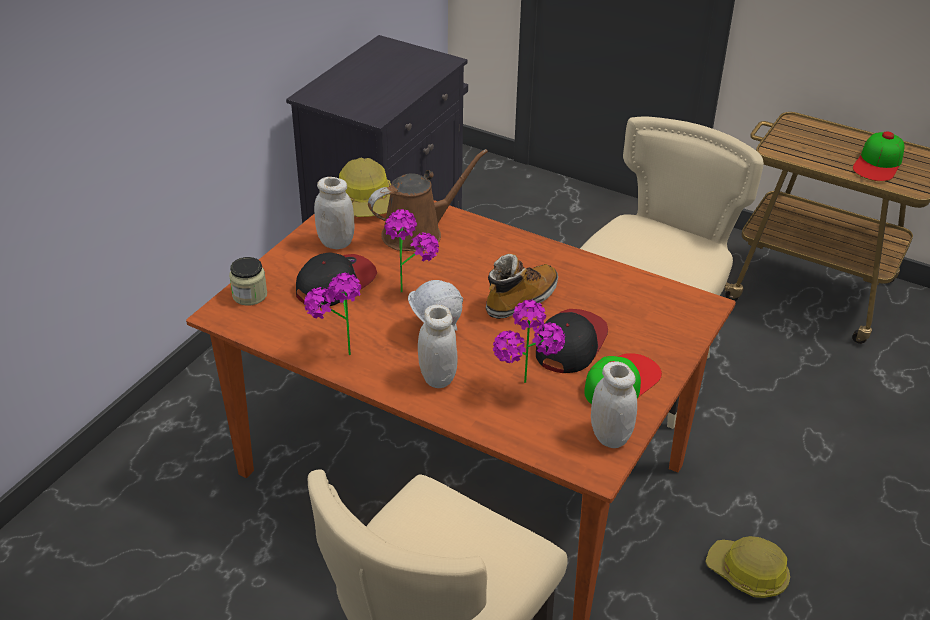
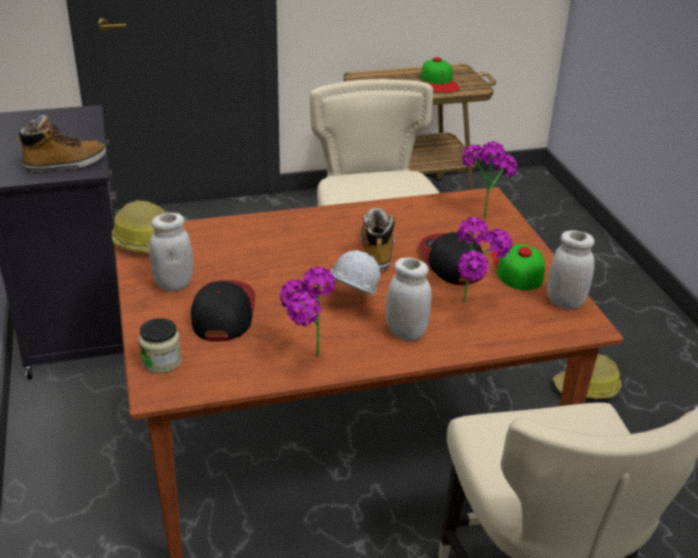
camera: 45 degrees left, 5 degrees down
brown watering can [368,149,488,252] -> none
potted plant [385,209,439,292] -> potted plant moved to [462,141,518,218]
none -> boot [16,115,106,173]

